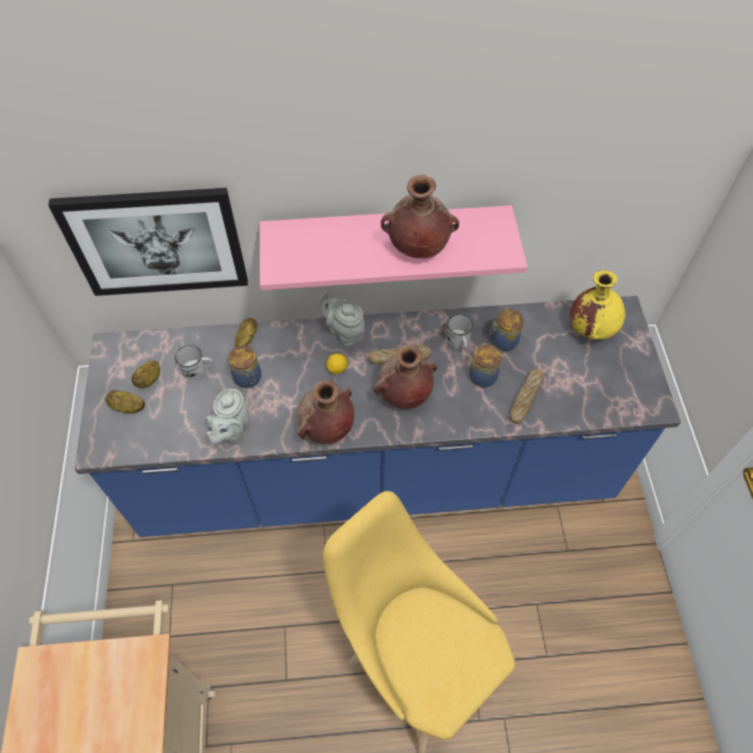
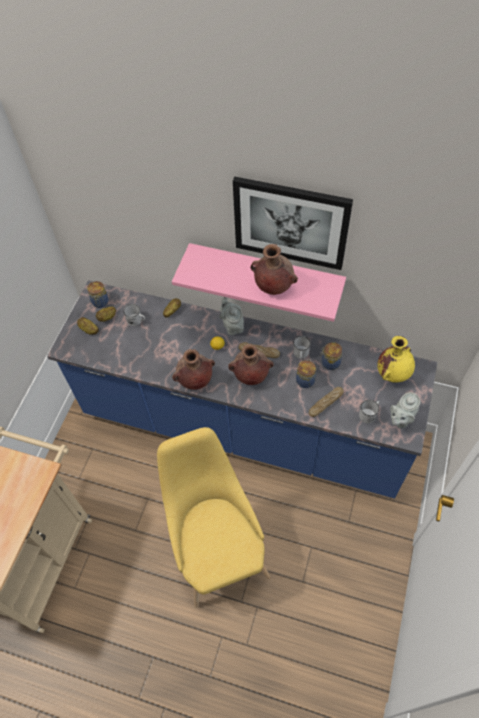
camera: 25 degrees right, 0 degrees up
picture [48,188,248,296] -> picture moved to [233,177,353,270]
grey teapot [206,389,249,445] -> grey teapot moved to [390,392,420,428]
jar [228,346,261,388] -> jar moved to [87,281,109,308]
none -> white mug [359,400,380,424]

